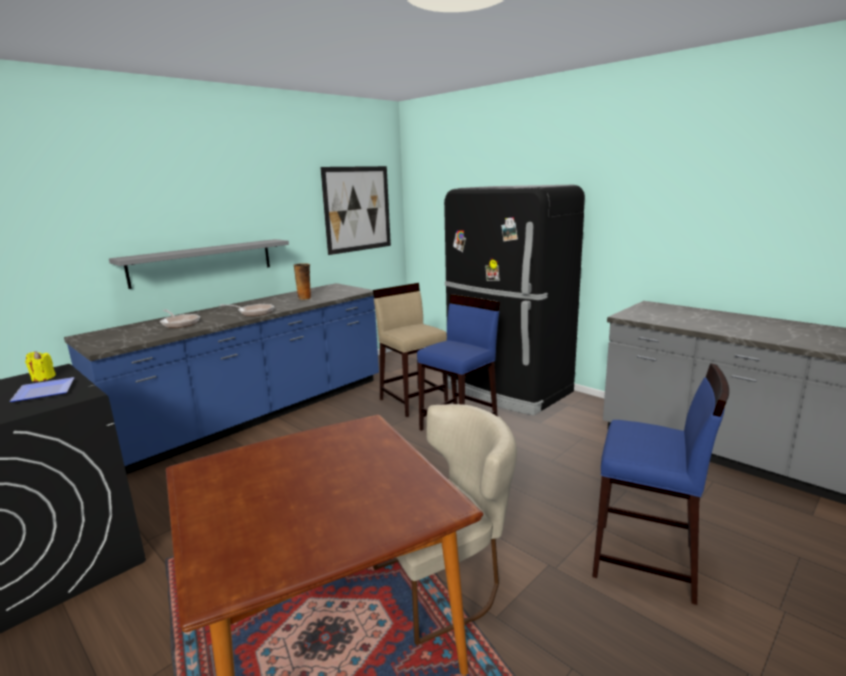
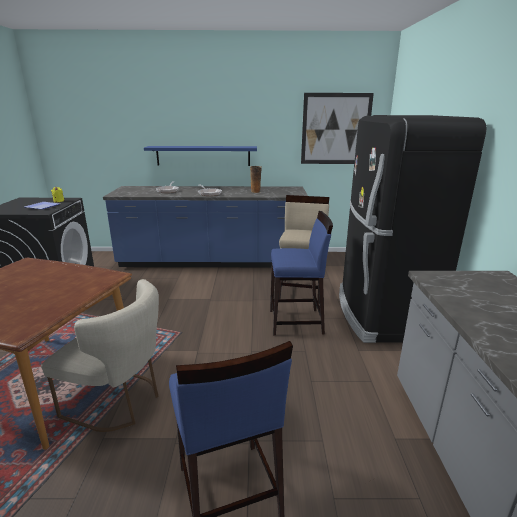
camera: 45 degrees right, 5 degrees up
grey shelf [109,239,289,289] -> blue shelf [144,146,257,166]

